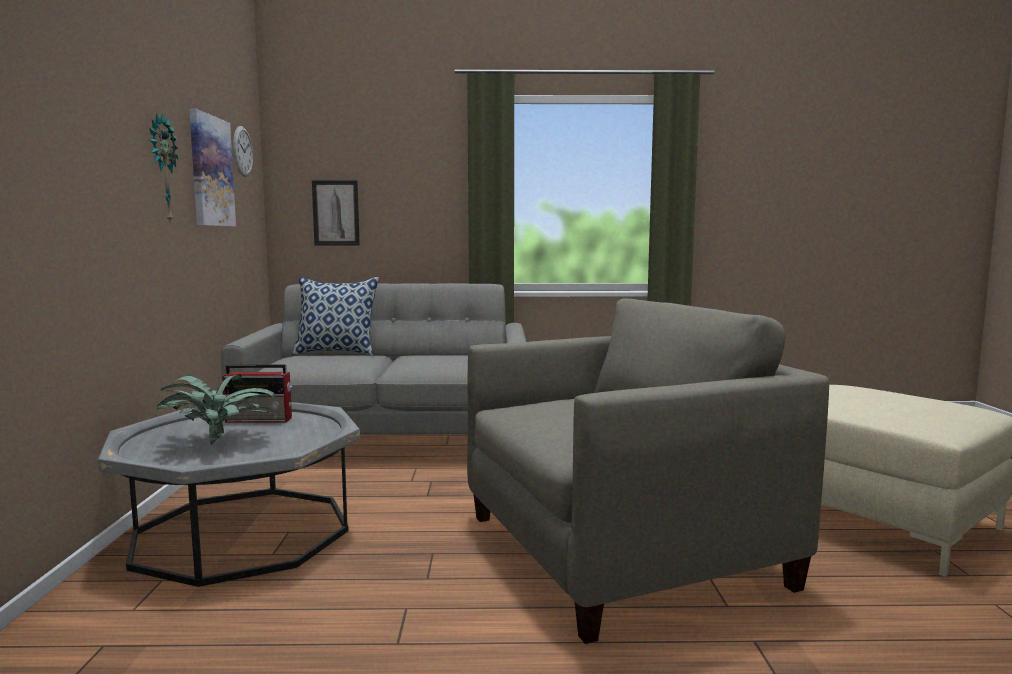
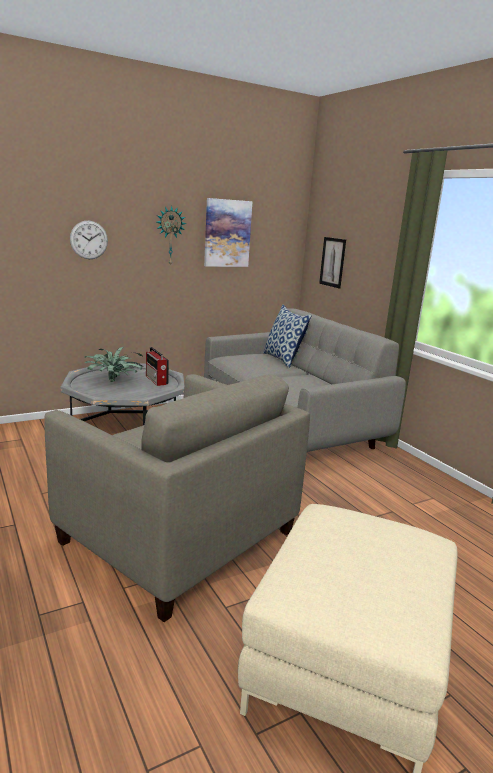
camera: 60 degrees right, 10 degrees up
wall clock [233,126,253,177] -> wall clock moved to [70,221,108,259]

